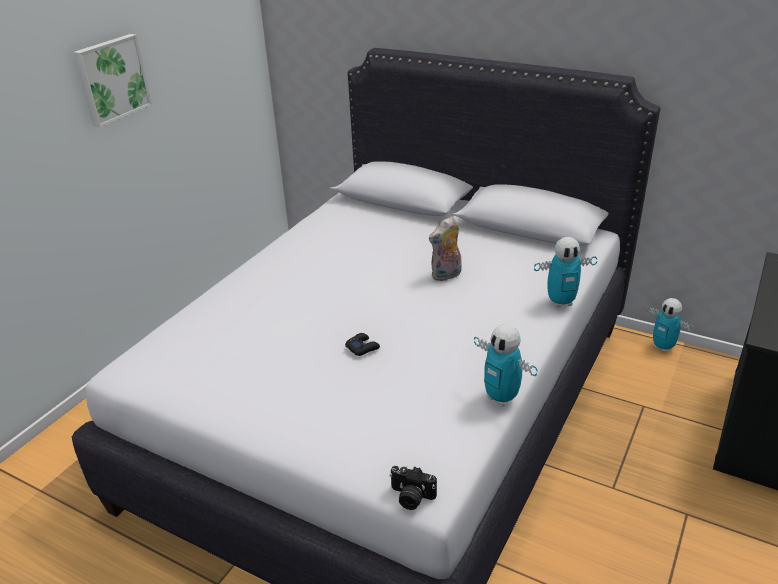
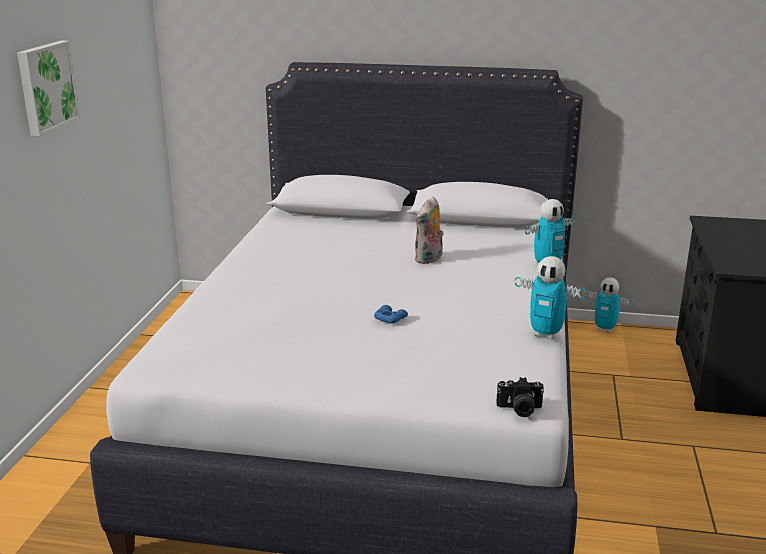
camera: 20 degrees left, 10 degrees down
black game controller [345,333,380,356] -> blue game controller [374,305,408,324]

